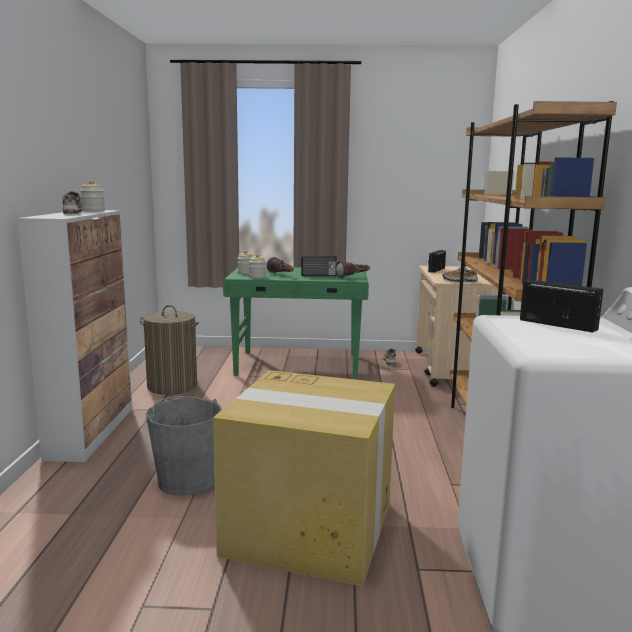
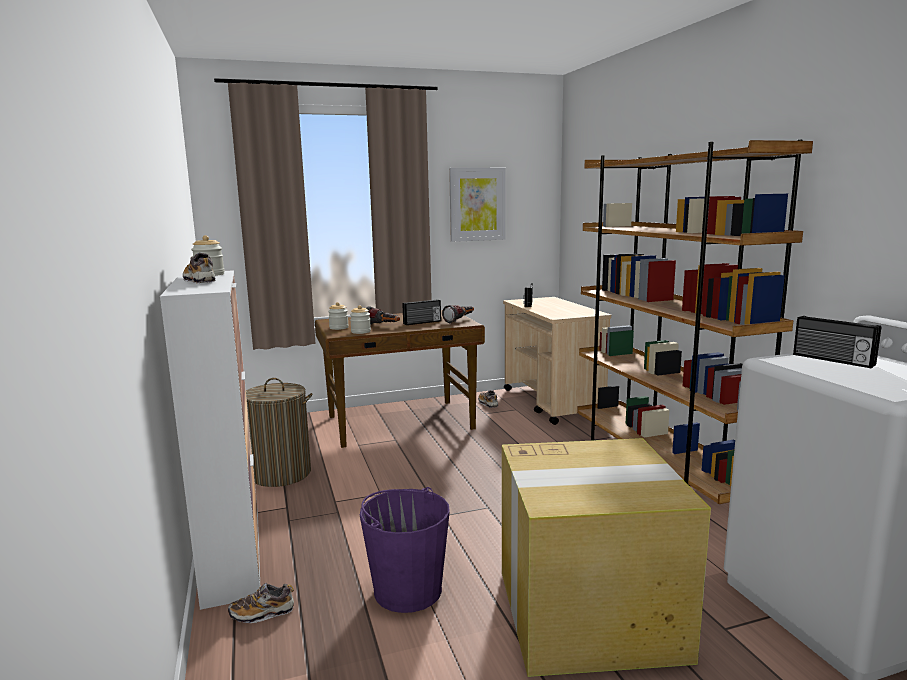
camera: 20 degrees left, 0 degrees up
grey bucket [146,396,222,496] -> purple bucket [360,487,450,613]
green desk [223,267,369,379] -> brown desk [315,310,485,448]
shoe [442,266,478,283] -> shoe moved to [228,583,294,623]
radio [520,280,603,333] -> radio turned 150 degrees counterclockwise [793,316,881,368]
none -> picture [449,168,506,242]

